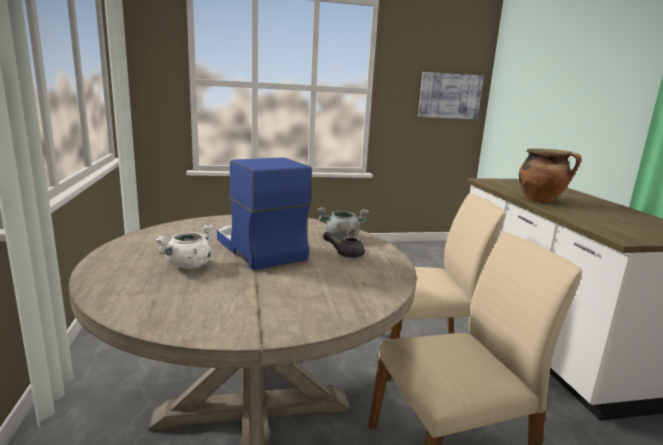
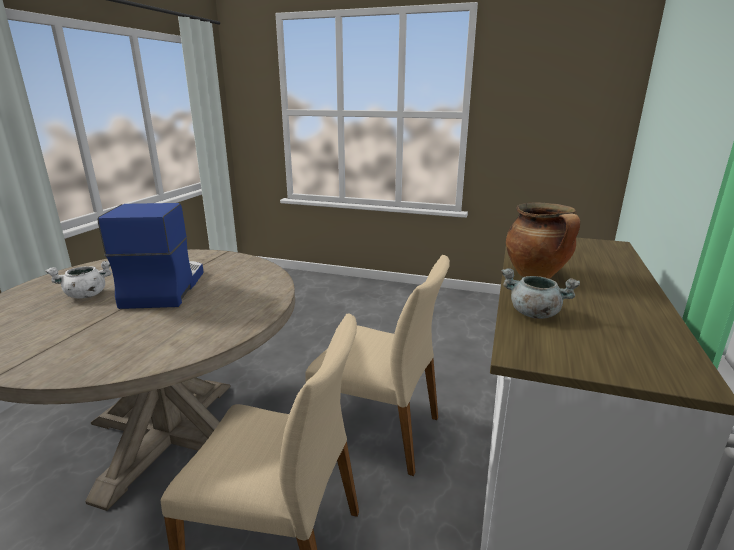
camera: 30 degrees right, 5 degrees up
grey cooking pot [317,207,369,239] -> grey cooking pot moved to [501,268,580,319]
grey teapot [323,232,365,258] -> none
picture [418,72,484,119] -> none

